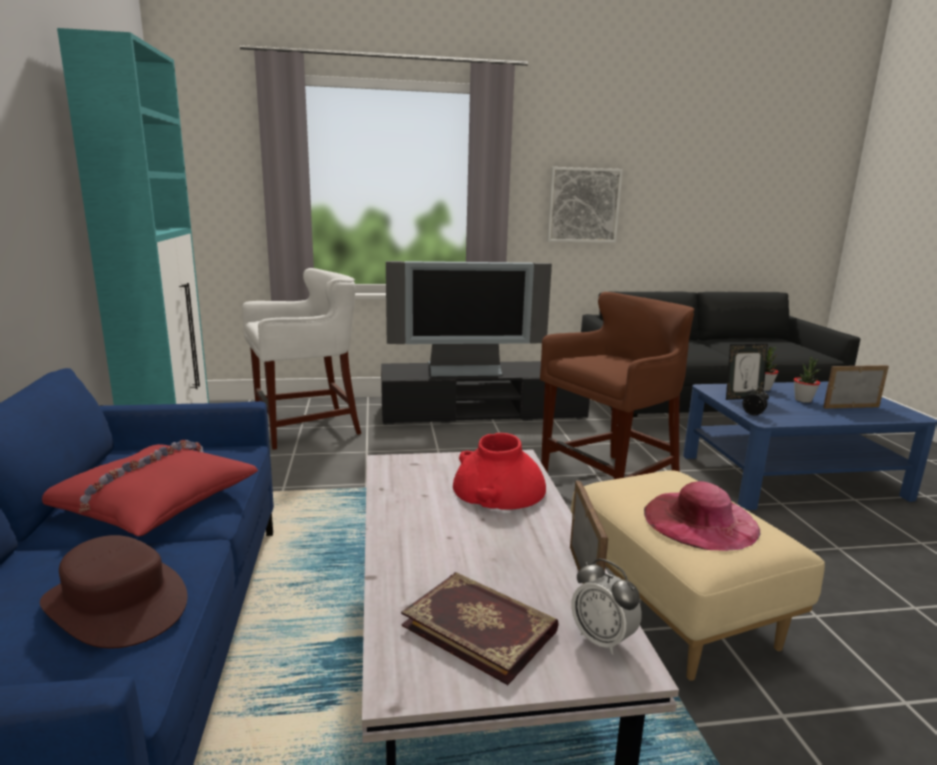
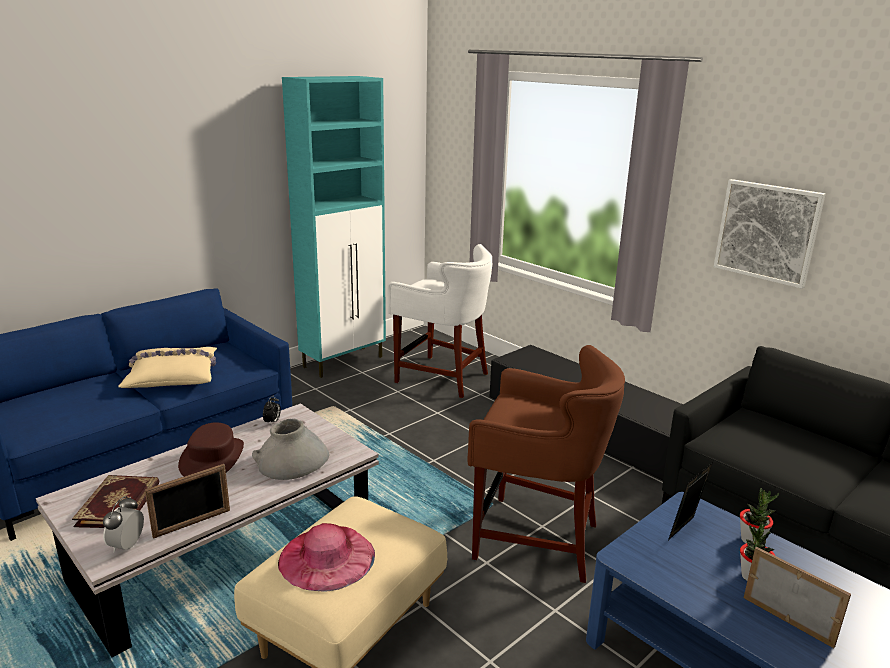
camera: 55 degrees right, 5 degrees up
brown hat [40,535,187,649] -> brown hat moved to [178,422,244,477]
red pillow [42,440,258,536] -> beige pillow [118,347,217,388]
television [386,261,552,376] -> none
red vase [453,433,546,510] -> grey vase [252,418,329,480]
picture frame [726,344,768,400] -> picture frame turned 90 degrees clockwise [668,462,713,540]
alarm clock [742,386,769,417] -> alarm clock moved to [263,396,281,426]

